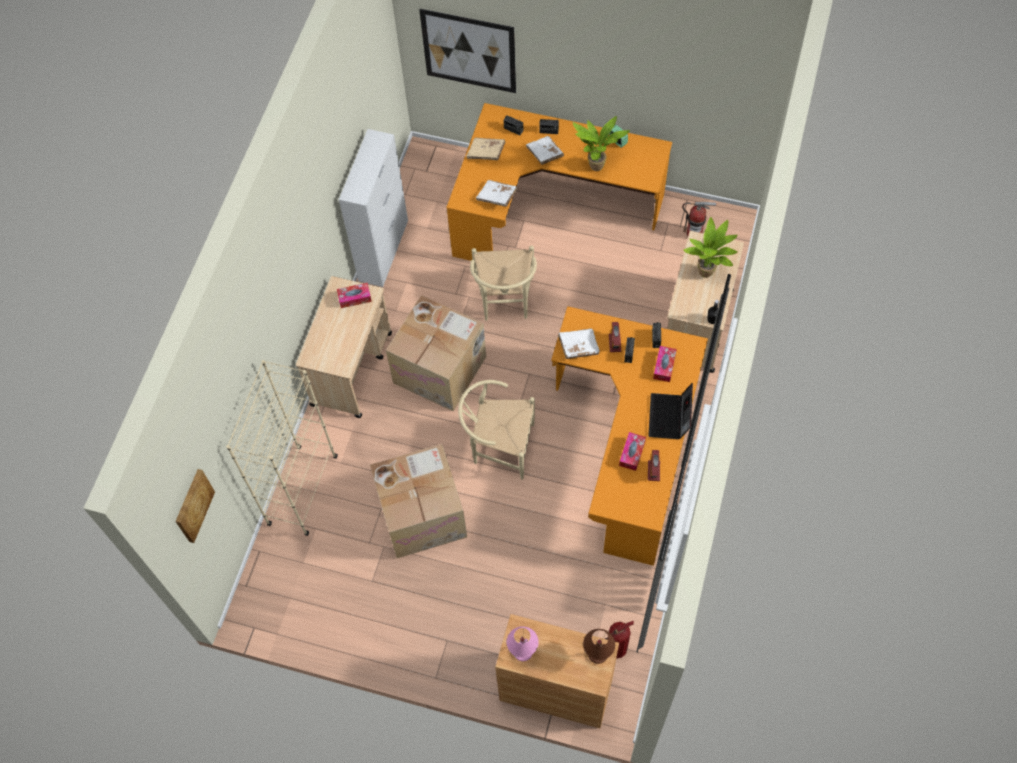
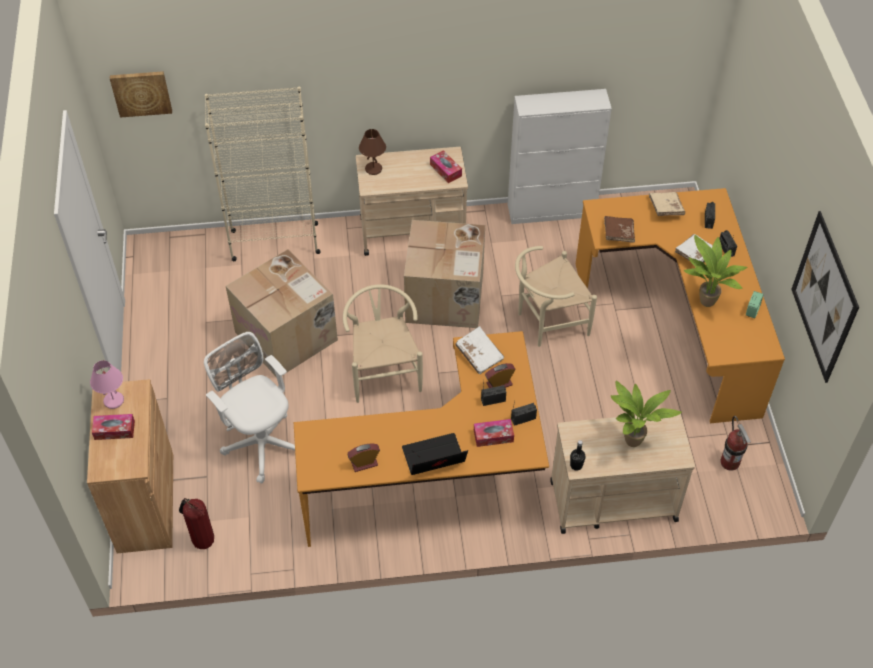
camera: 65 degrees right, 10 degrees down
picture [419,9,516,93] -> picture moved to [791,211,859,383]
white book [476,180,518,207] -> brown book [604,216,635,243]
brown table lamp [583,629,615,664] -> brown table lamp moved to [359,129,386,175]
tissue box [619,432,646,471] -> tissue box moved to [92,414,135,440]
none -> white office chair [204,332,295,484]

